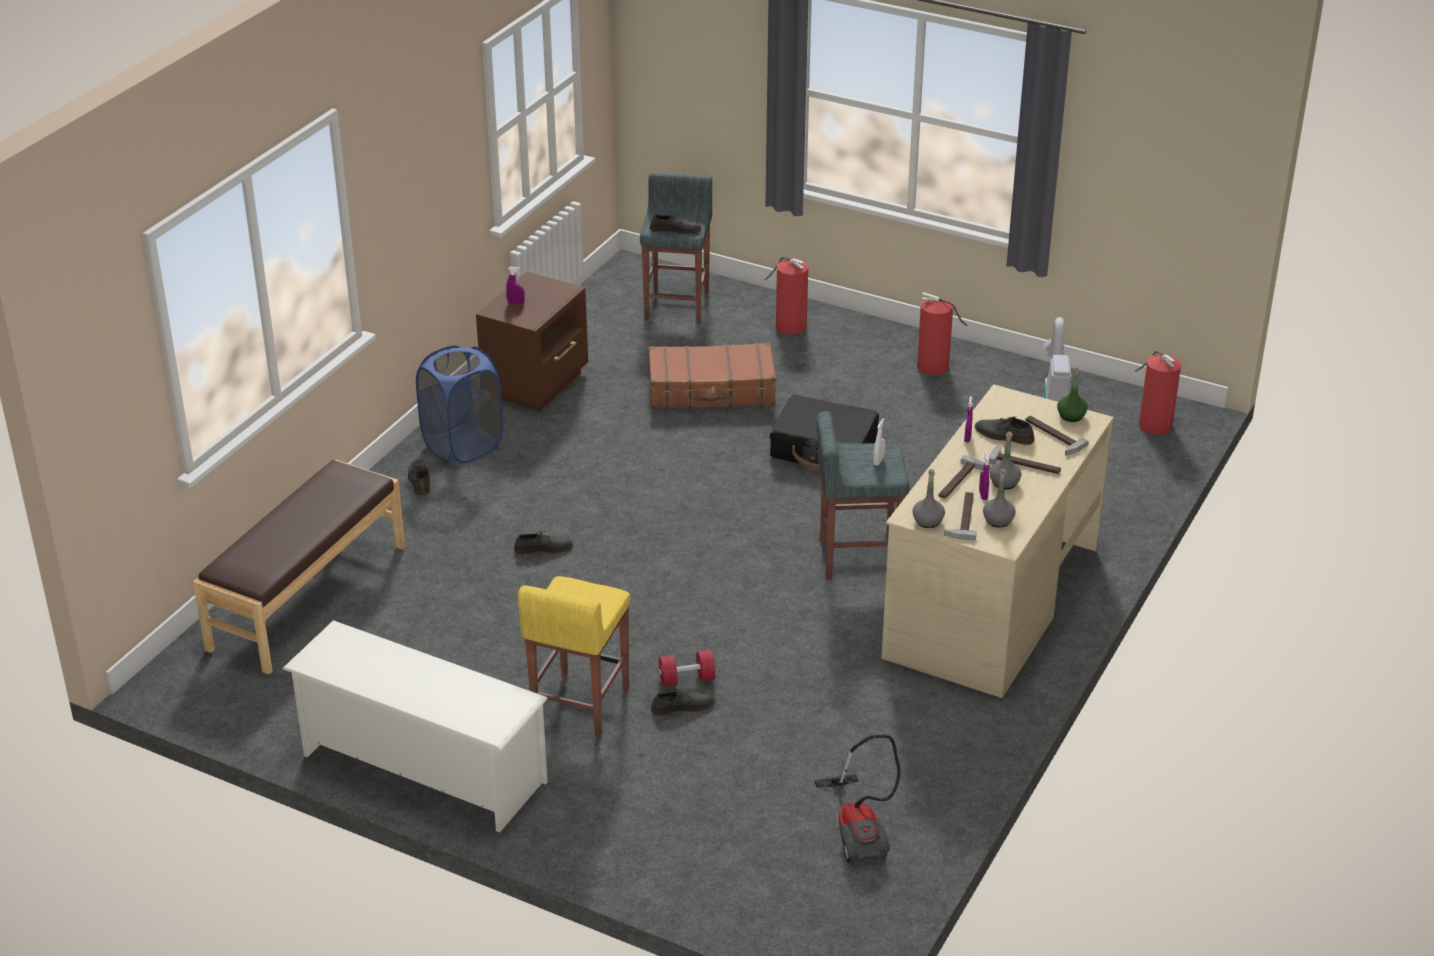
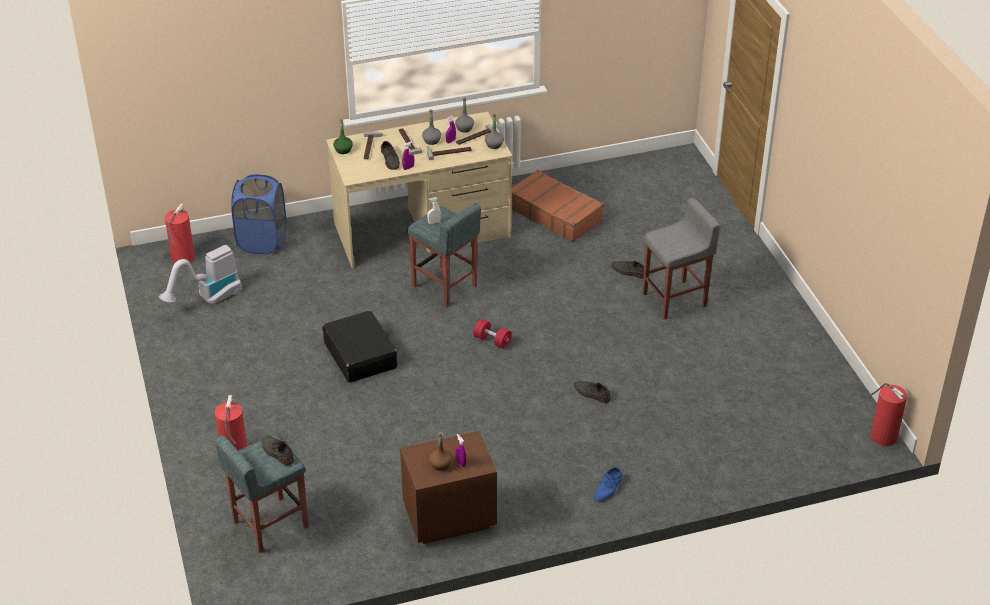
camera: 135 degrees left, 5 degrees up
brown bench [193,460,405,675] -> none
white shoe rack [282,620,548,833] -> none
grey shoe [408,460,430,495] -> blue shoe [594,467,622,502]
blue laundry basket [416,346,503,463] -> blue laundry basket moved to [231,174,286,254]
yellow stool [518,576,630,738] -> grey stool [643,198,721,320]
brown suitcase [649,343,776,409] -> brown suitcase moved to [511,170,604,242]
red dumbbell [659,650,716,687] -> red dumbbell moved to [473,319,512,349]
vacuum cleaner [815,734,901,866] -> none
fire extinguisher [917,292,967,375] -> fire extinguisher moved to [867,383,907,446]
none -> brown bottle [429,432,453,471]

